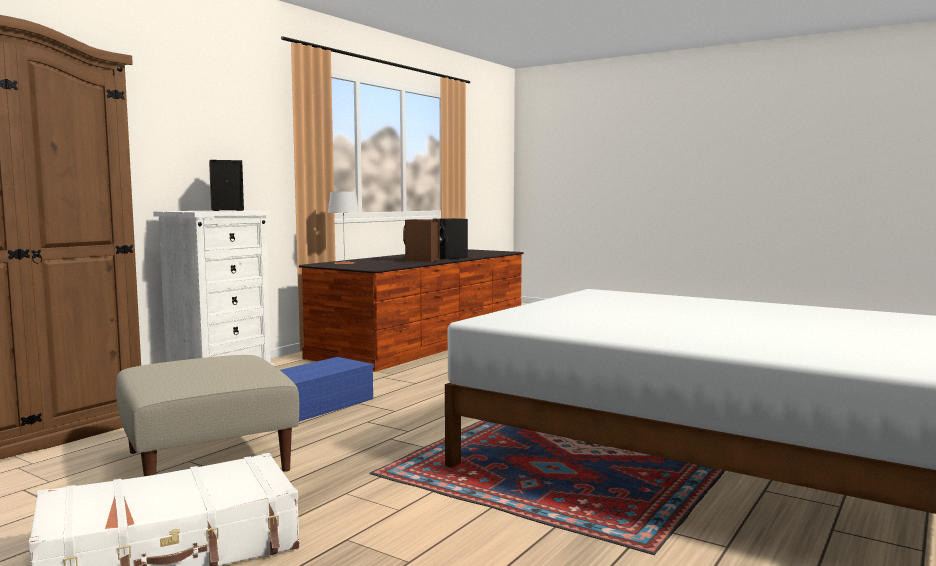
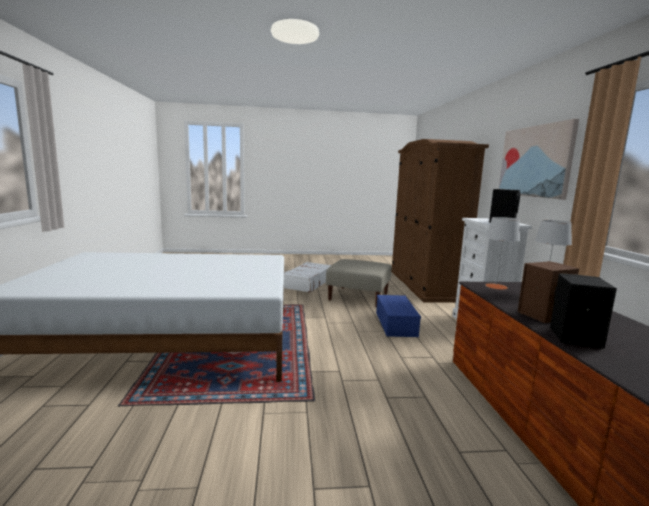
camera: 140 degrees right, 5 degrees up
none -> grey table lamp [485,217,520,290]
none -> picture [499,119,579,200]

